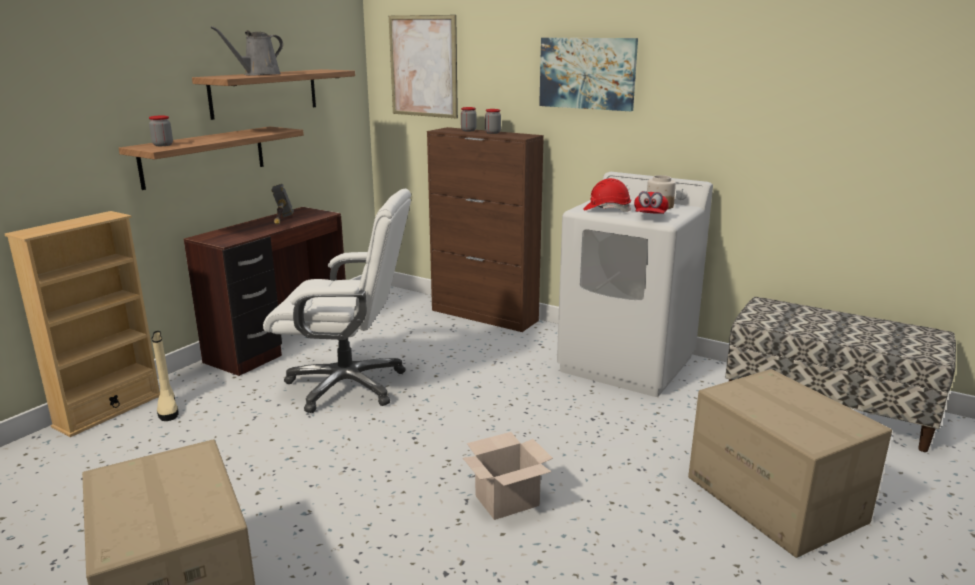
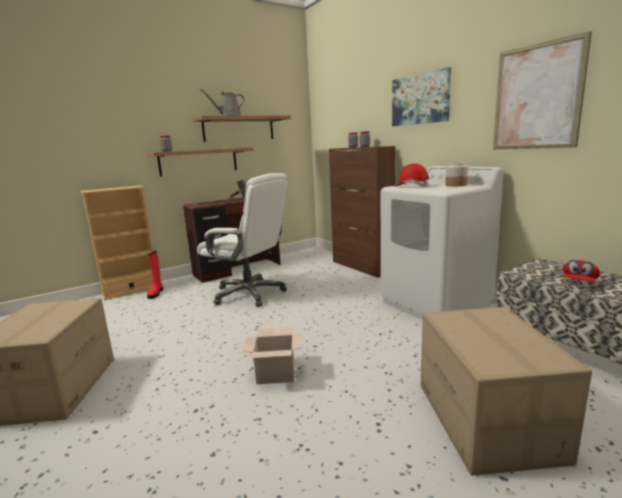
camera: 25 degrees right, 5 degrees down
beige boot [151,331,178,421] -> red boot [147,251,163,299]
picture [389,15,458,119] -> picture moved to [493,31,592,149]
red cap [634,191,669,214] -> red cap moved to [563,260,600,282]

